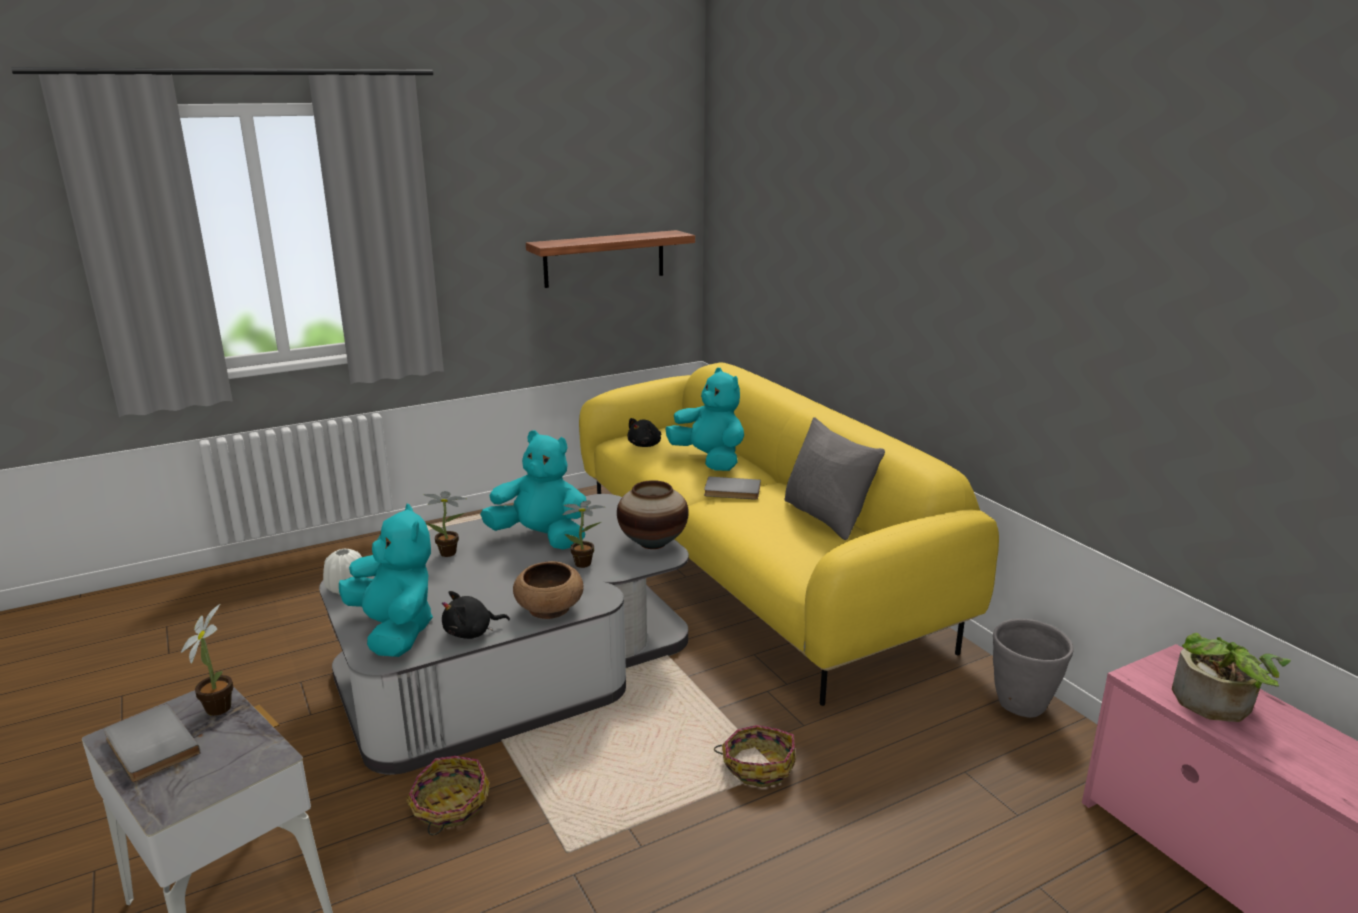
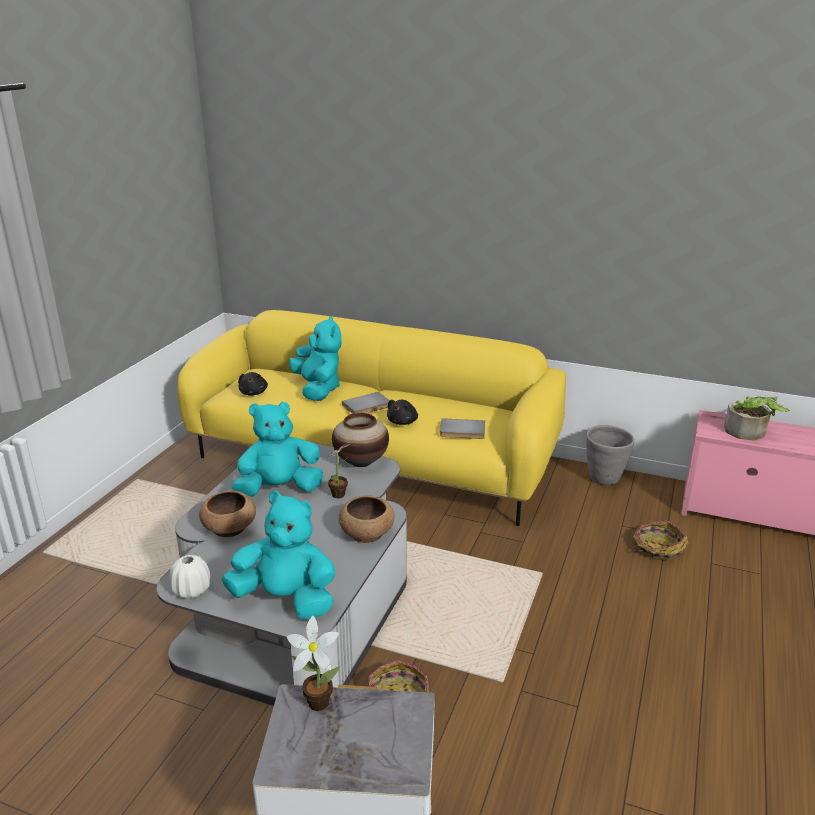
camera: 40 degrees left, 5 degrees up
grey book [104,703,200,782] -> grey book moved to [440,418,485,439]
potted plant [424,491,466,557] -> brown bowl [199,490,256,537]
black plush toy [442,591,510,639] -> black plush toy moved to [387,400,418,425]
shelf [526,230,695,288] -> none
turquoise plush toy [666,368,744,471] -> turquoise plush toy turned 60 degrees clockwise [289,316,342,401]
basket [714,725,796,788] -> basket moved to [632,521,688,561]
grey pillow [785,417,885,540] -> none

